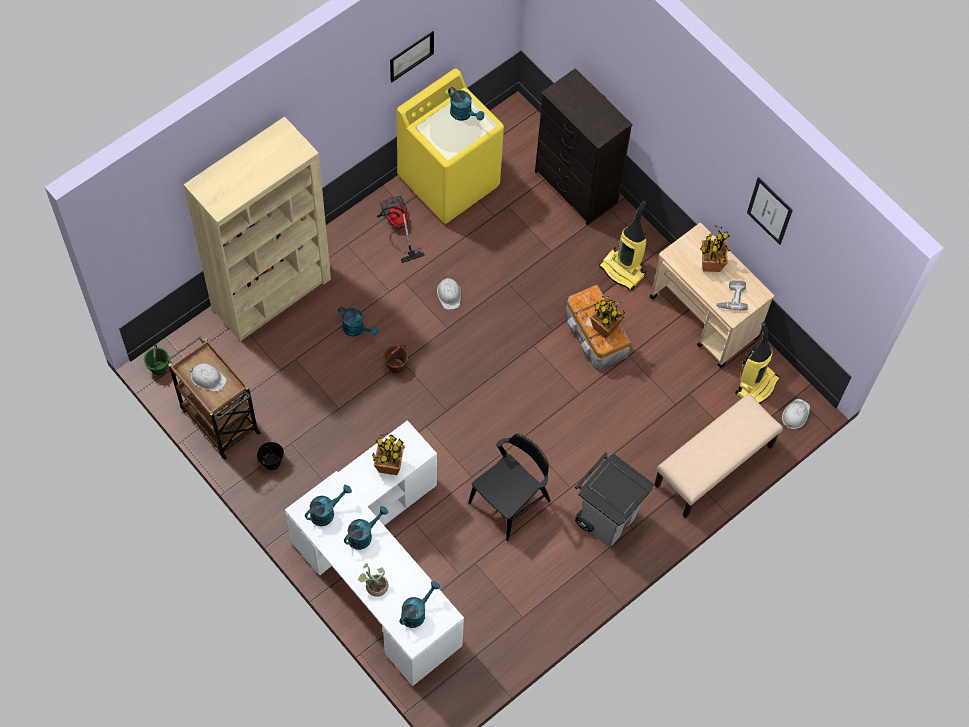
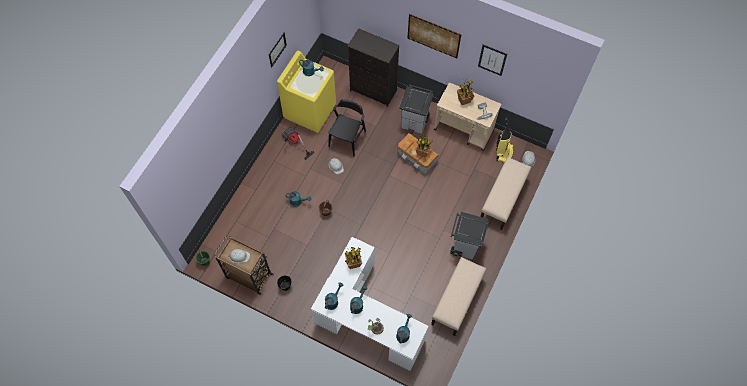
camera: 20 degrees left, 0 degrees up
beige bookcase [183,117,331,341] -> none
black chair [468,434,551,541] -> black chair moved to [328,99,366,156]
vacuum cleaner [599,200,647,290] -> grey trash can [399,84,434,134]
none -> picture [407,14,461,58]
none -> beige bench [431,257,487,336]

